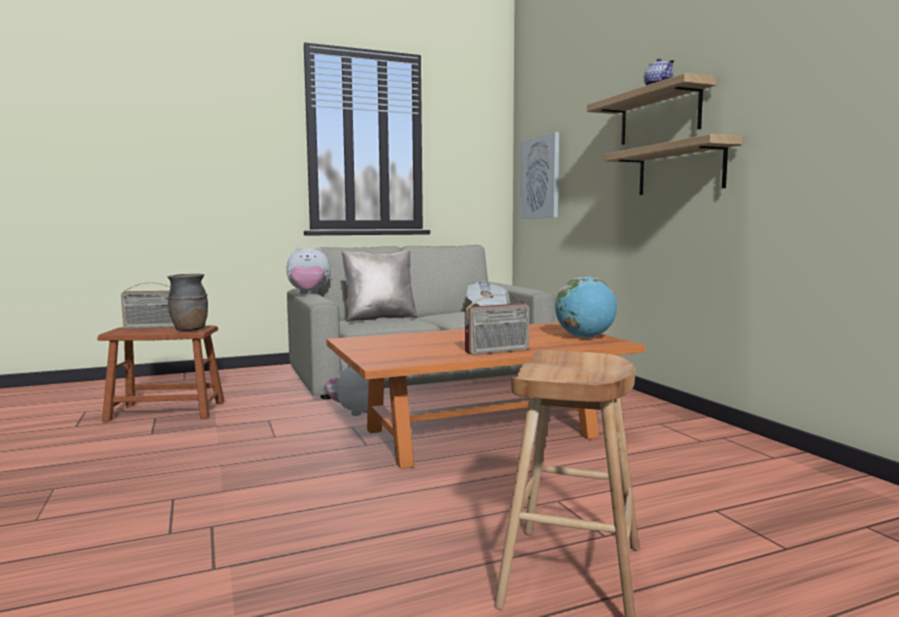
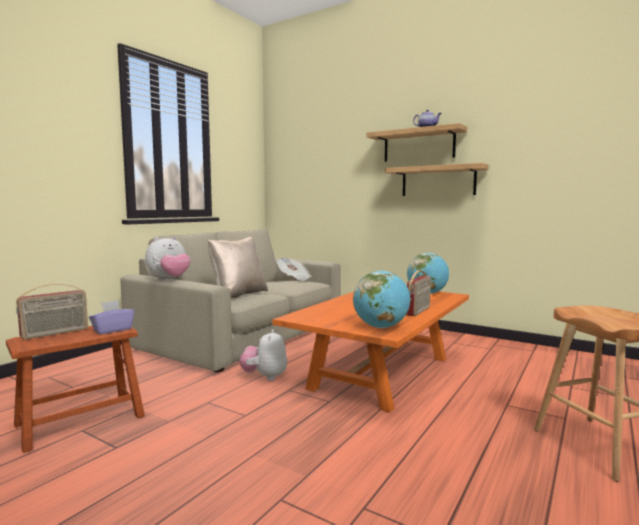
camera: 35 degrees left, 0 degrees up
brown vase [168,273,208,331] -> purple tissue box [89,300,135,334]
picture [520,132,559,219] -> none
none -> globe [353,270,410,328]

